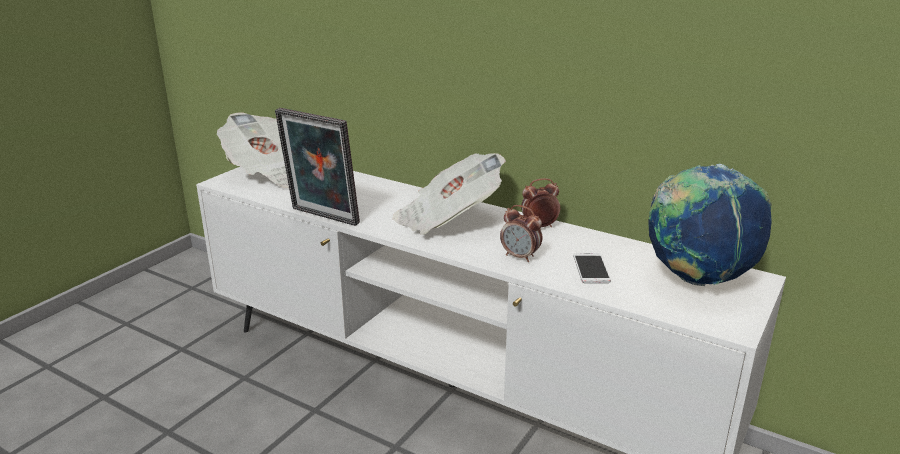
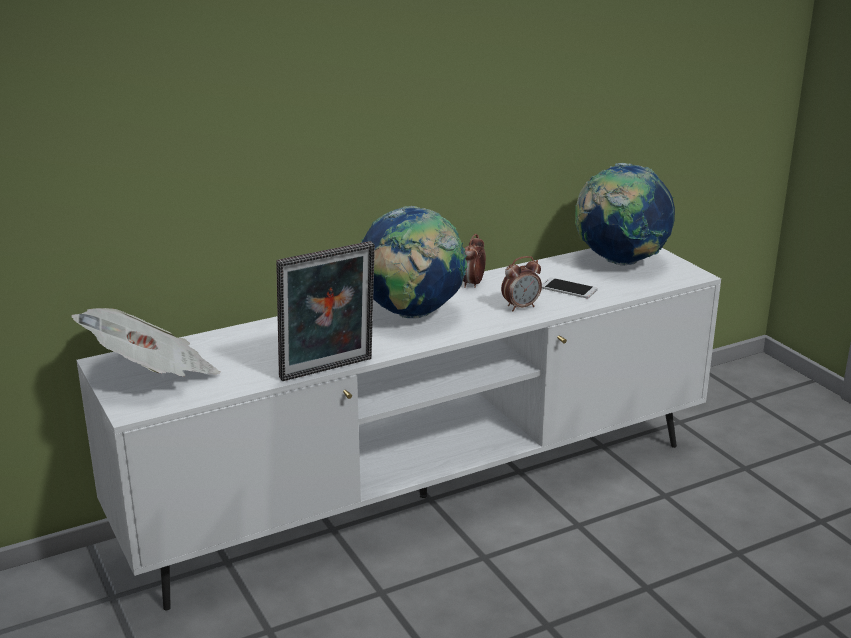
camera: 60 degrees left, 0 degrees up
newspaper [392,153,506,235] -> globe [361,206,467,318]

